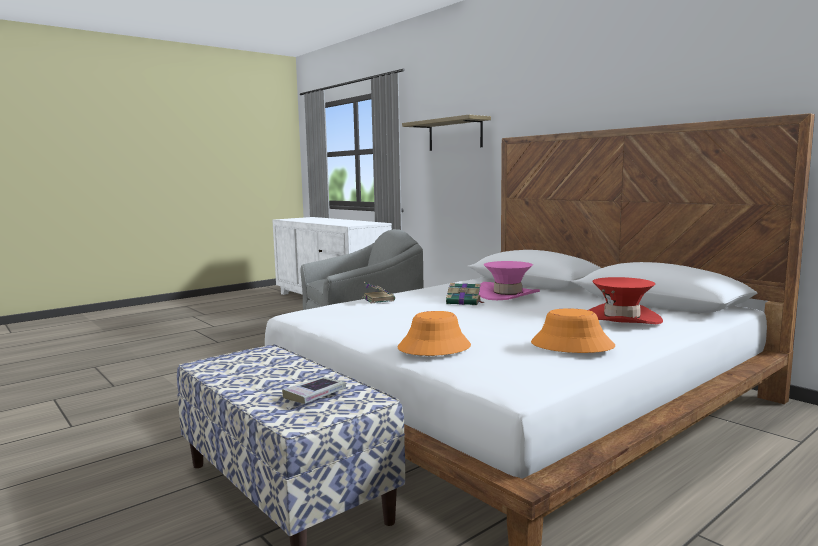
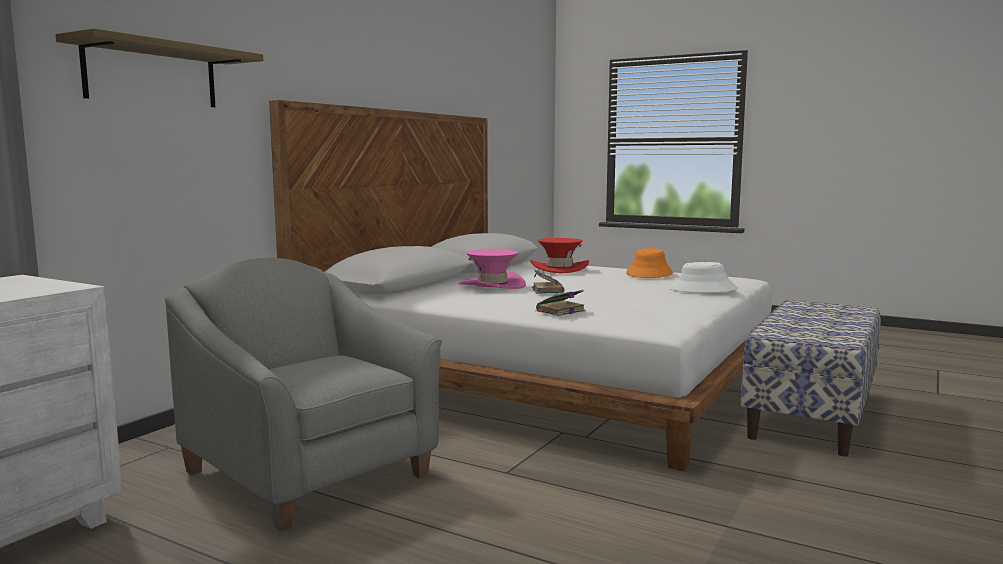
camera: 110 degrees left, 0 degrees up
book [282,377,346,404] -> none
orange hat [398,311,471,356] -> white hat [670,262,737,293]

